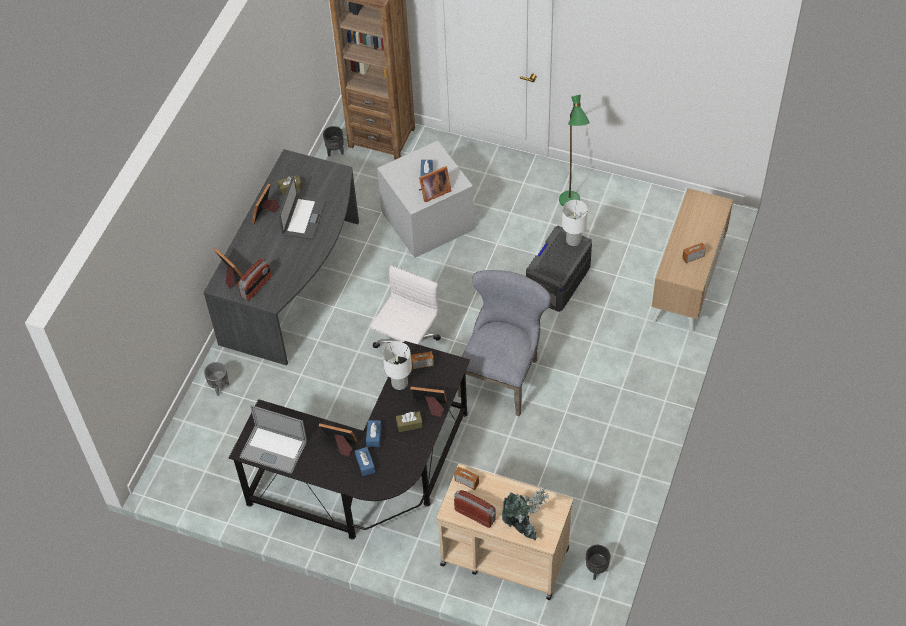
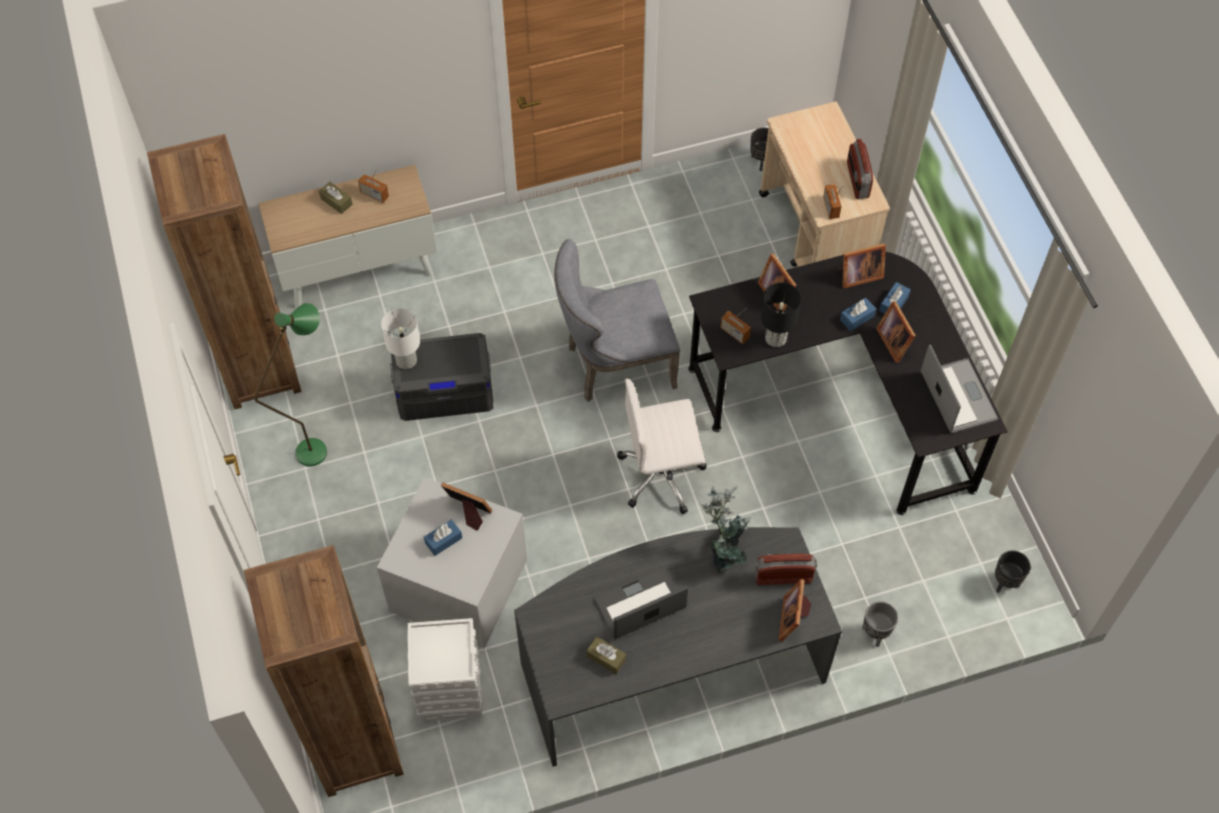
camera: 130 degrees left, 5 degrees up
picture frame [252,183,280,223] -> picture frame moved to [838,243,886,288]
black planter [323,126,344,156] -> black planter moved to [995,550,1031,593]
white table lamp [383,342,412,390] -> black table lamp [761,283,801,347]
brown tissue box [396,411,423,432] -> brown tissue box moved to [319,182,353,214]
potted plant [502,487,549,541] -> potted plant moved to [700,486,752,572]
none -> brown bookcase [147,134,302,409]
none -> white storage box [407,618,482,722]

